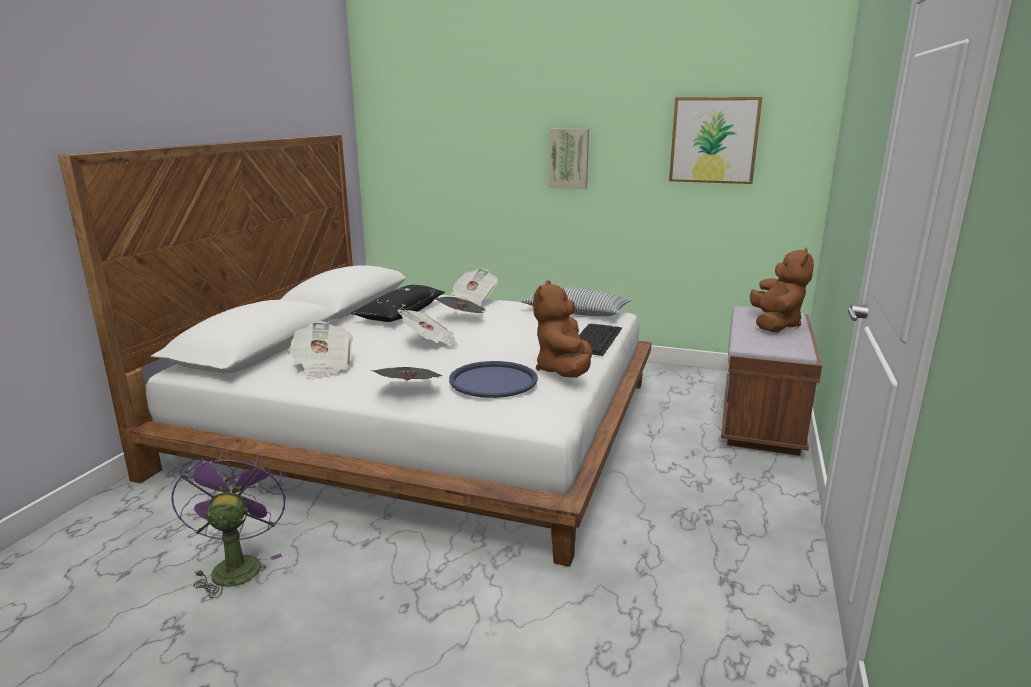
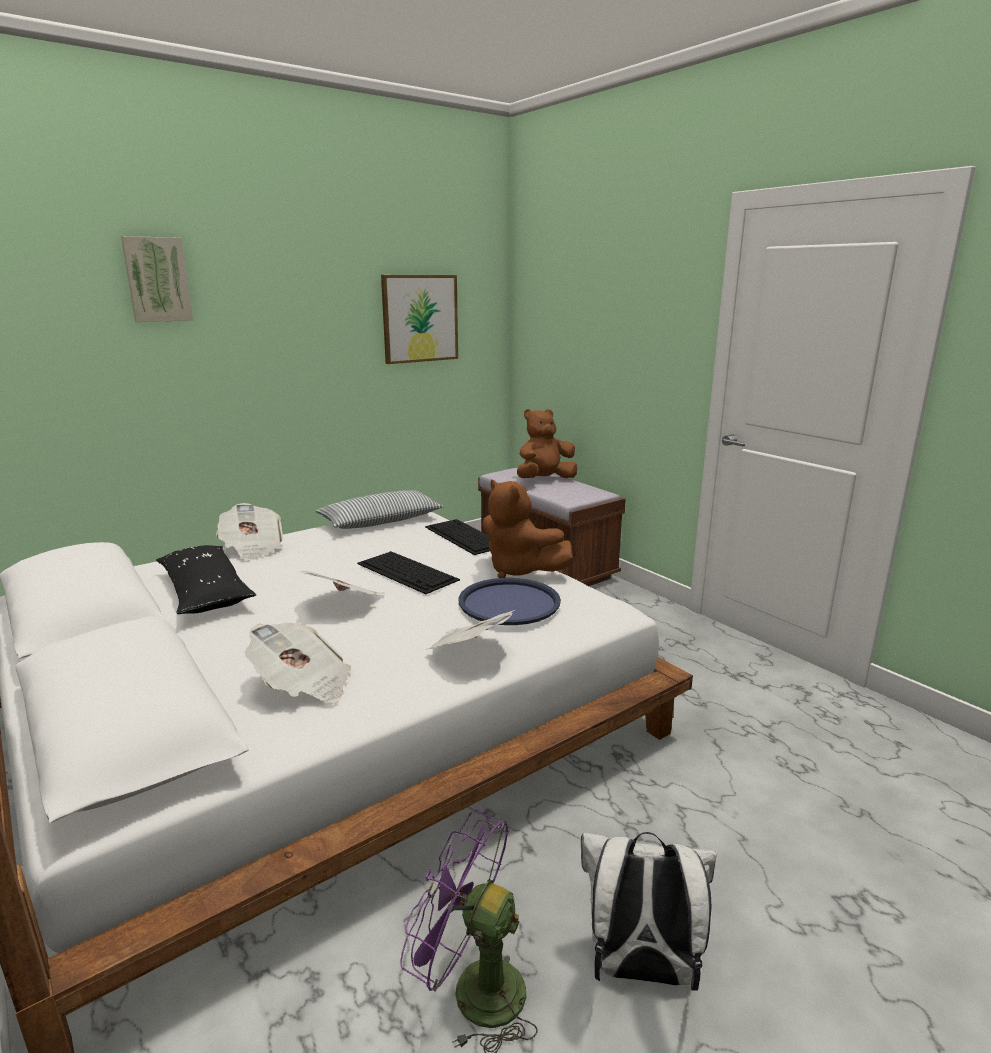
camera: 55 degrees left, 0 degrees up
newspaper [434,297,485,313] -> none
picture [549,129,589,189] -> picture moved to [121,236,193,322]
brown plush toy [750,247,814,332] -> brown plush toy turned 75 degrees counterclockwise [517,409,577,478]
none -> keyboard [357,551,460,594]
none -> white backpack [581,832,717,991]

